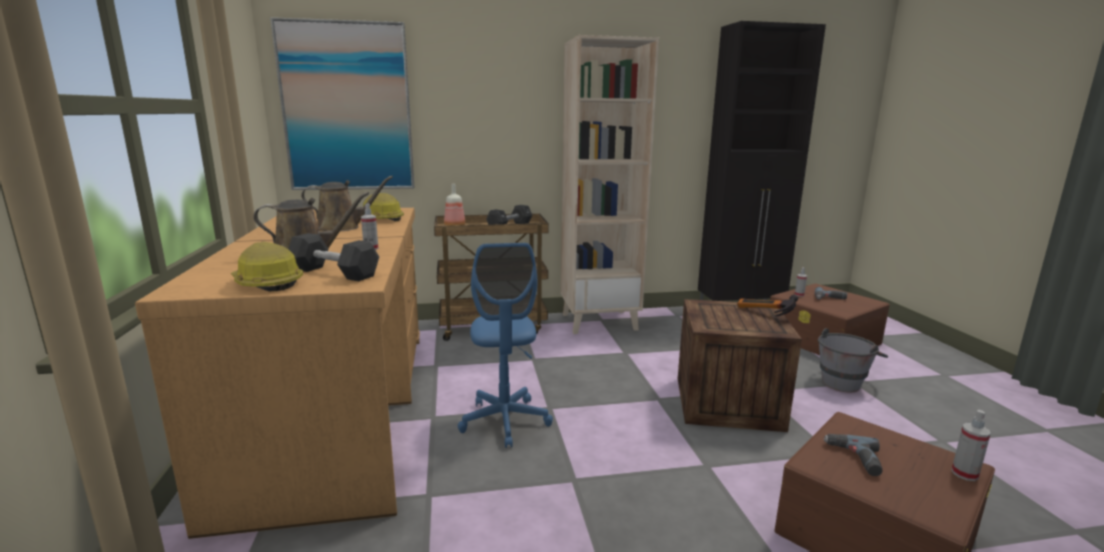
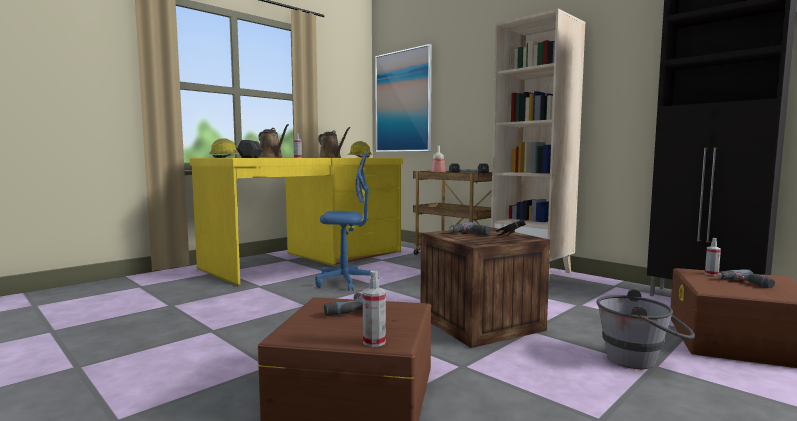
camera: 55 degrees right, 10 degrees down
brown desk [135,208,420,539] -> yellow desk [190,158,403,286]
blue office chair [457,243,553,448] -> blue office chair turned 135 degrees counterclockwise [315,152,379,291]
none -> power drill [449,222,491,235]

